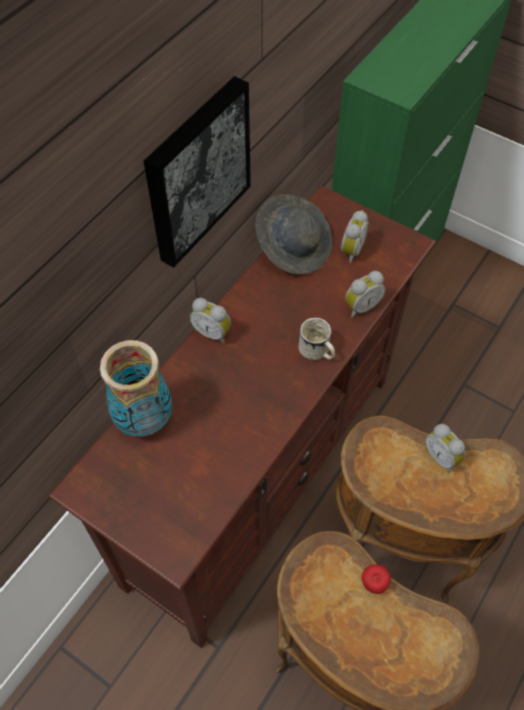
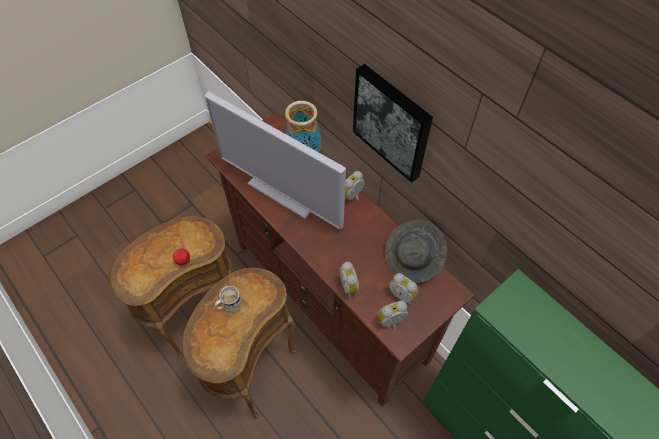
camera: 105 degrees right, 0 degrees up
white mug [298,318,335,360] -> white mug moved to [215,285,243,313]
alarm clock [425,424,465,473] -> alarm clock moved to [378,300,408,330]
none -> television [205,92,346,229]

